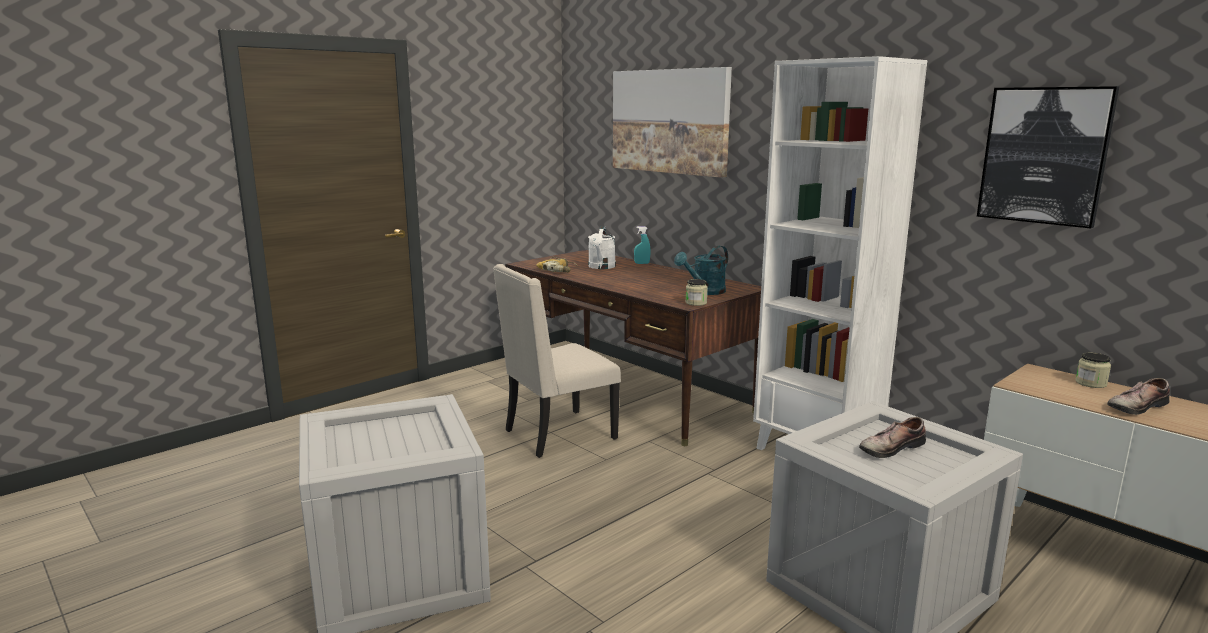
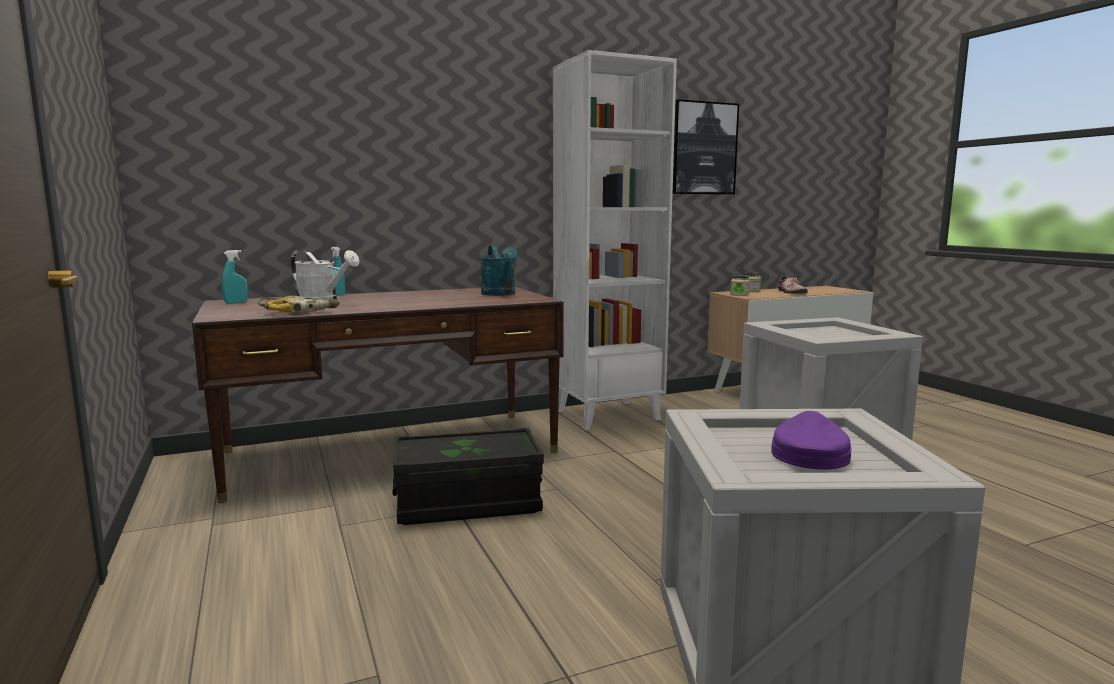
camera: 70 degrees left, 5 degrees down
beige chair [493,264,621,458] -> black storage box [392,428,544,525]
picture [613,67,732,178] -> none
jar [686,279,708,306] -> jar moved to [730,275,749,296]
shoe [859,417,926,458] -> none
none -> turquoise spray bottle [222,250,248,304]
none -> purple cap [771,411,852,469]

